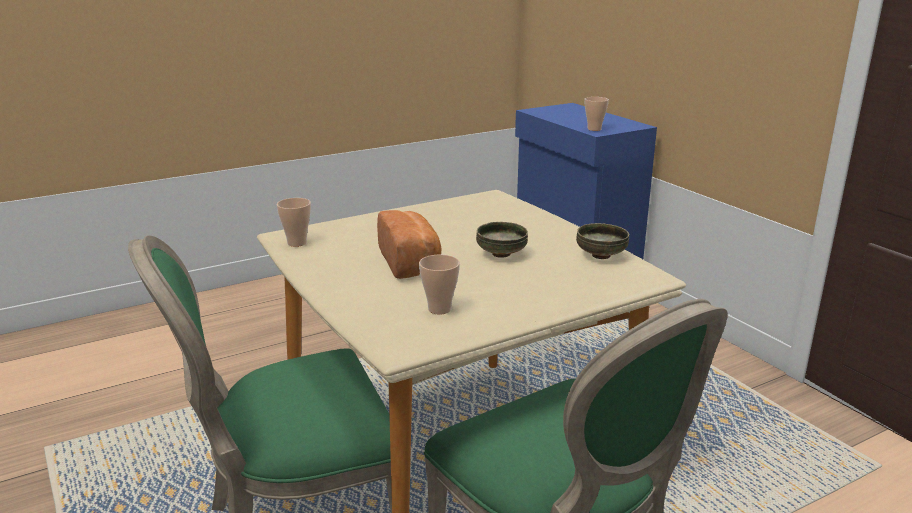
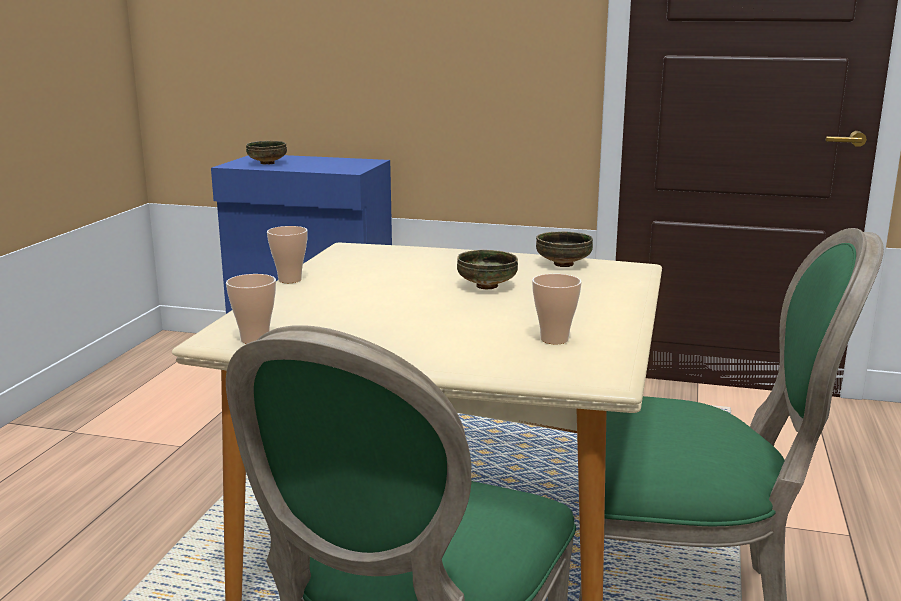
camera: 45 degrees left, 5 degrees down
bread [377,210,441,279] -> none
cup [585,97,609,131] -> cup moved to [267,226,308,283]
none -> bowl [246,141,287,165]

